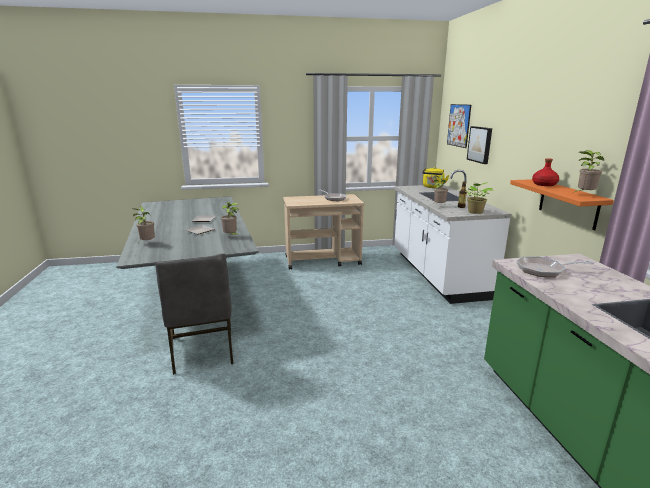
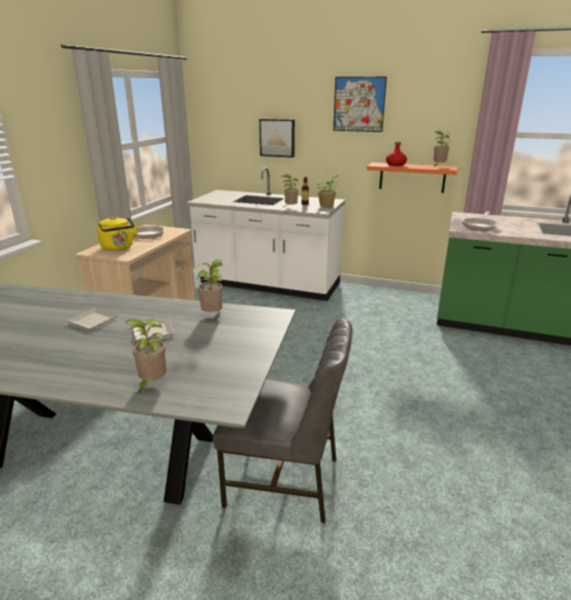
camera: 60 degrees left, 5 degrees up
yellow kettle [422,167,449,188] -> yellow kettle moved to [97,217,138,251]
picture [447,104,471,148] -> picture moved to [333,77,387,132]

